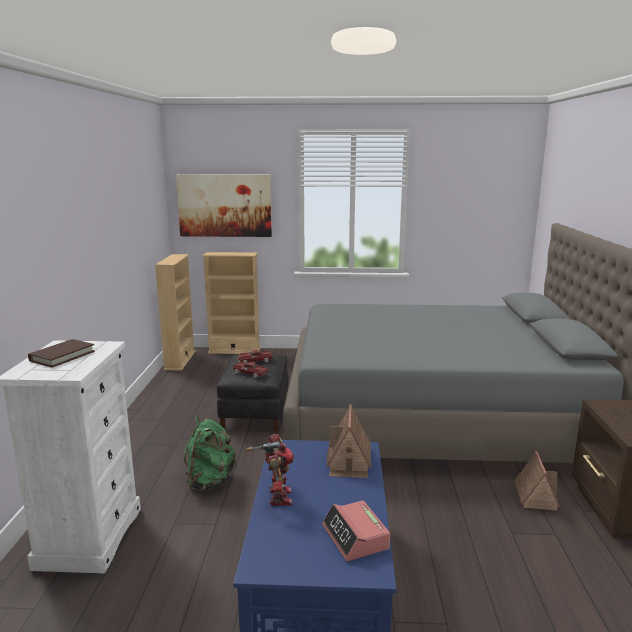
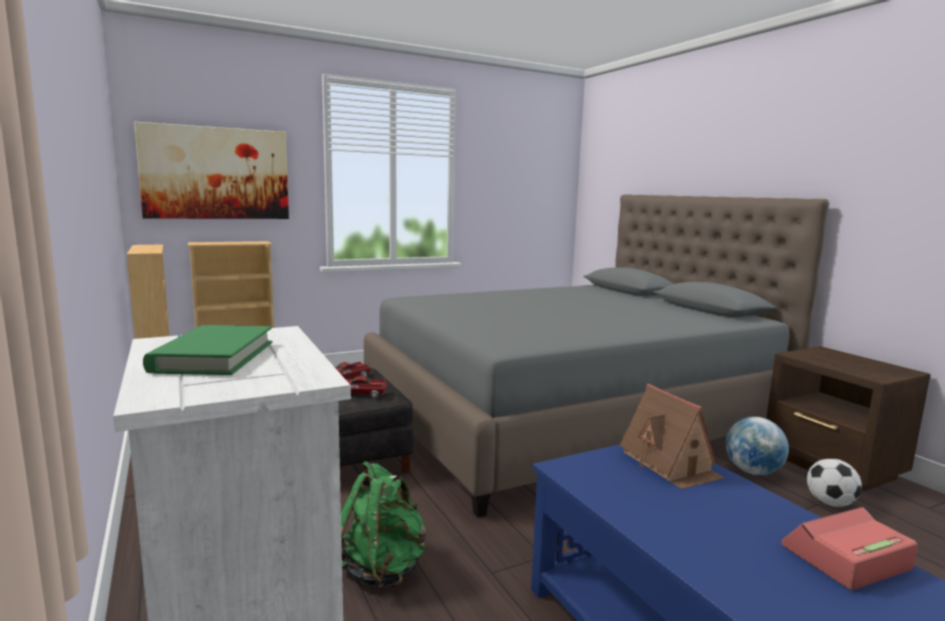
camera: 30 degrees left, 5 degrees down
brown book [28,339,95,368] -> green book [143,325,272,375]
toy robot [246,434,294,506] -> none
alarm clock [322,501,390,561] -> alarm clock turned 120 degrees clockwise [782,507,918,590]
toy house [514,451,561,511] -> globe [726,417,789,475]
none -> football [807,458,862,507]

